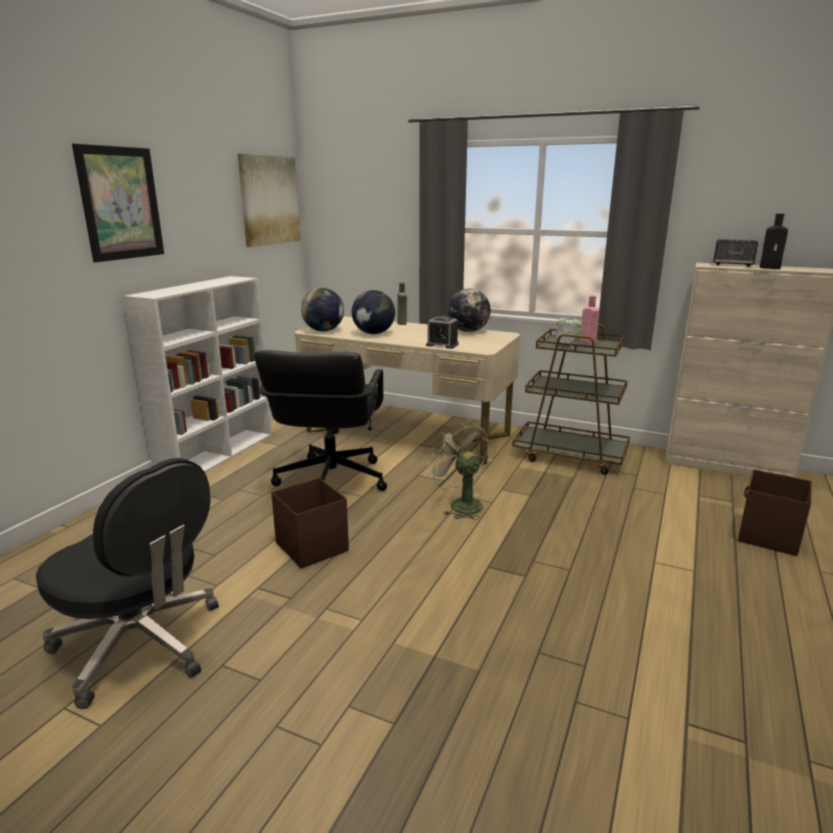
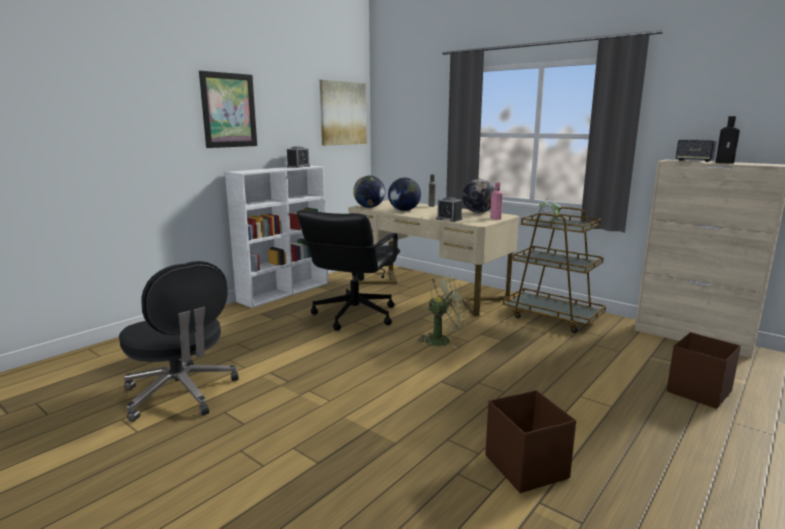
camera: 15 degrees right, 5 degrees down
brown storage box [271,478,349,569] -> brown storage box moved to [486,390,576,493]
green fan [426,422,489,520] -> green fan turned 90 degrees clockwise [416,275,469,348]
pink bottle [580,295,600,344] -> pink bottle moved to [490,182,503,220]
none -> alarm clock [287,146,310,168]

